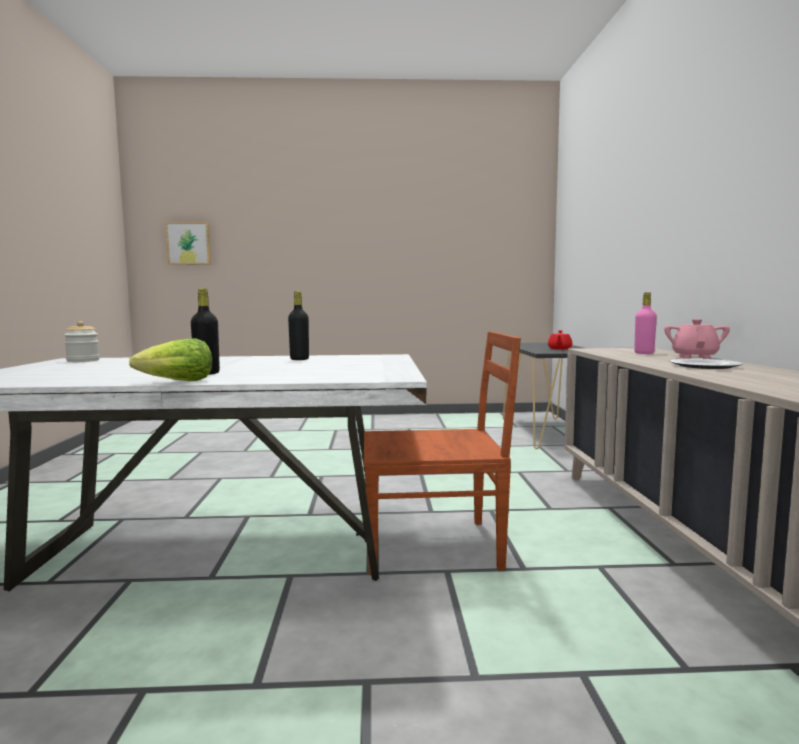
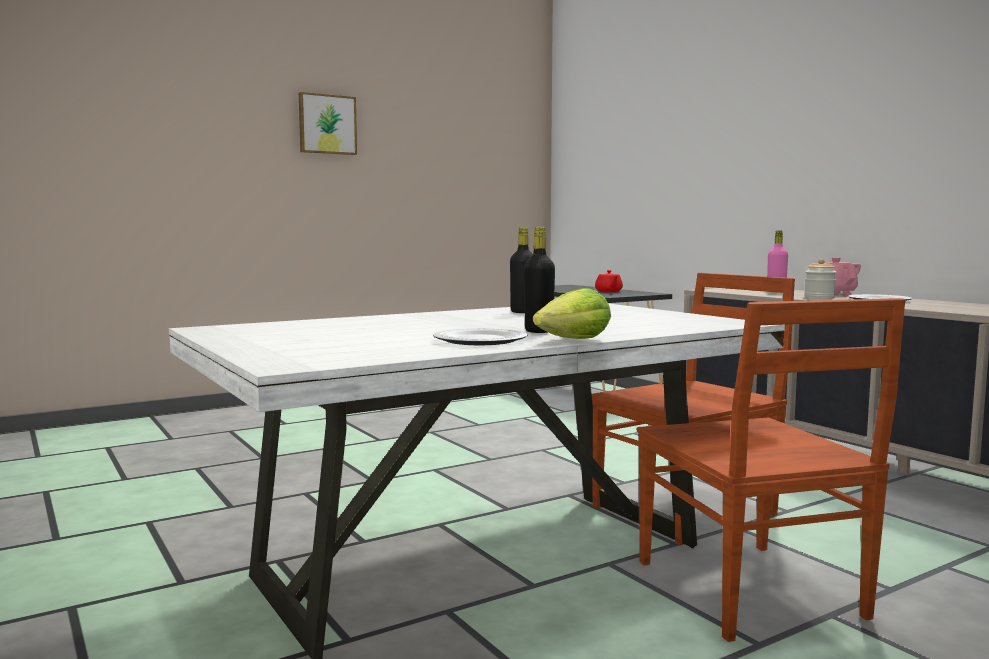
camera: 30 degrees left, 0 degrees up
jar [64,321,100,362] -> jar moved to [804,259,837,299]
picture [166,222,211,265] -> picture moved to [299,92,357,155]
none -> plate [433,328,528,345]
none -> brown chair [637,298,906,642]

